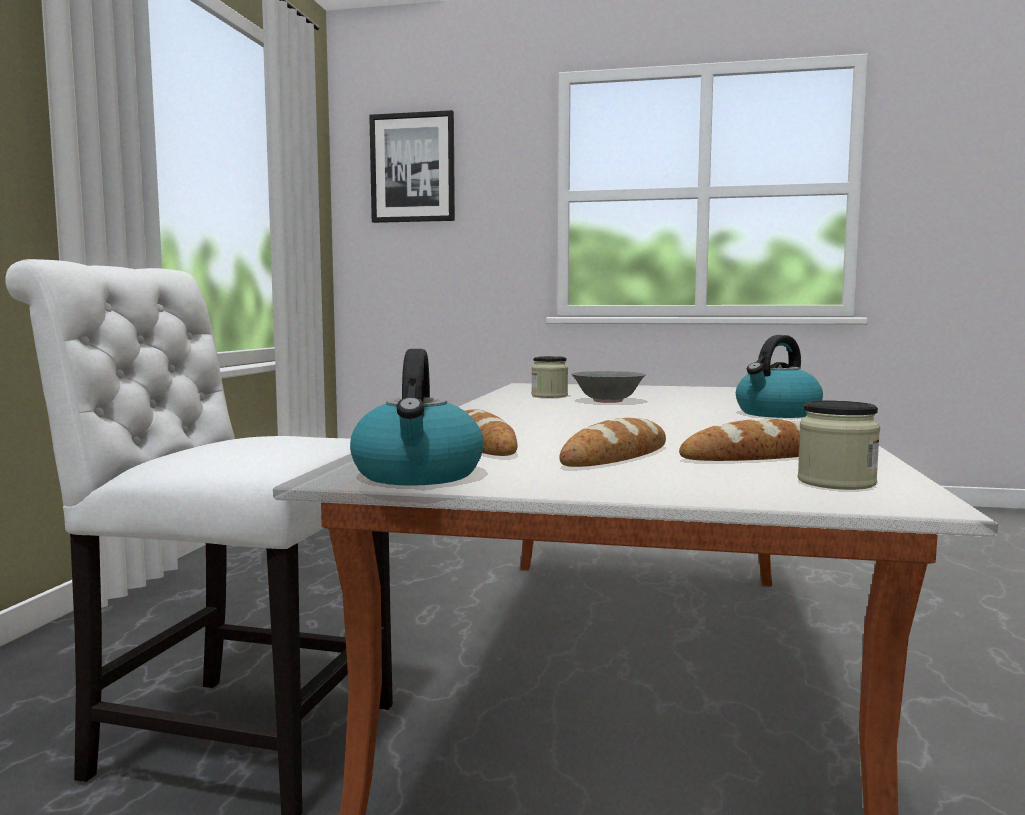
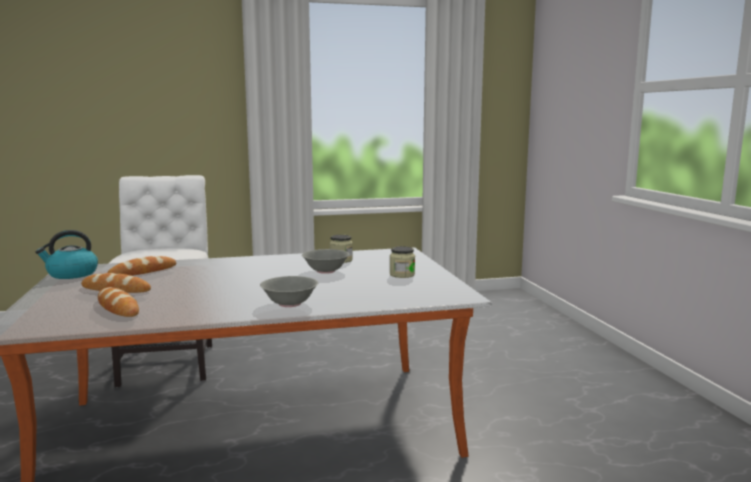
camera: 65 degrees right, 5 degrees up
picture [369,110,455,223] -> none
kettle [736,335,823,418] -> grey bowl [260,276,318,307]
jar [798,401,880,490] -> jar moved to [390,246,415,278]

